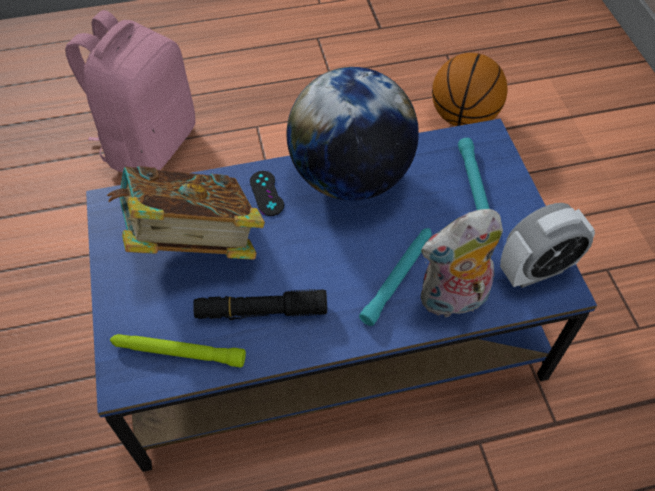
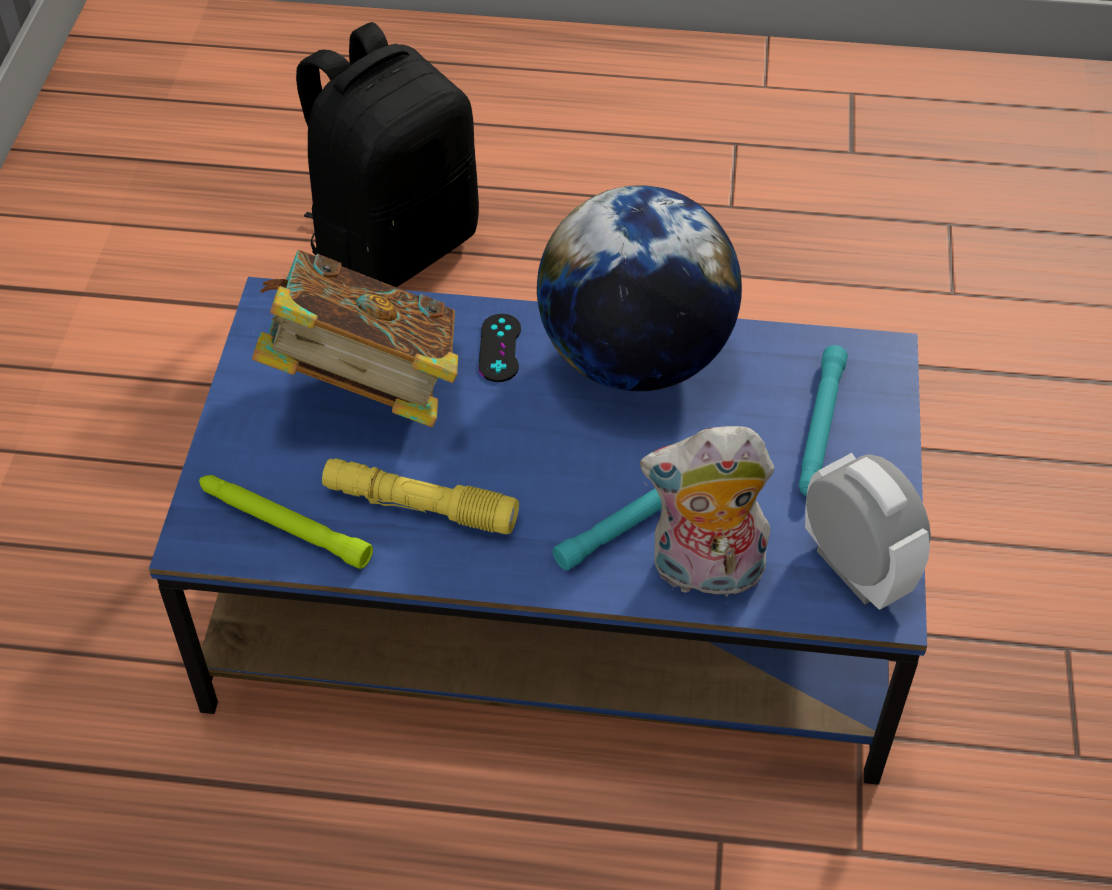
camera: 20 degrees right, 5 degrees down
pink backpack [65,10,195,173] -> black backpack [296,22,479,287]
black flashlight [193,289,327,320] -> yellow flashlight [322,458,519,534]
basketball [432,53,508,126] -> none
alarm clock [500,203,595,288] -> alarm clock turned 120 degrees counterclockwise [805,453,931,610]

